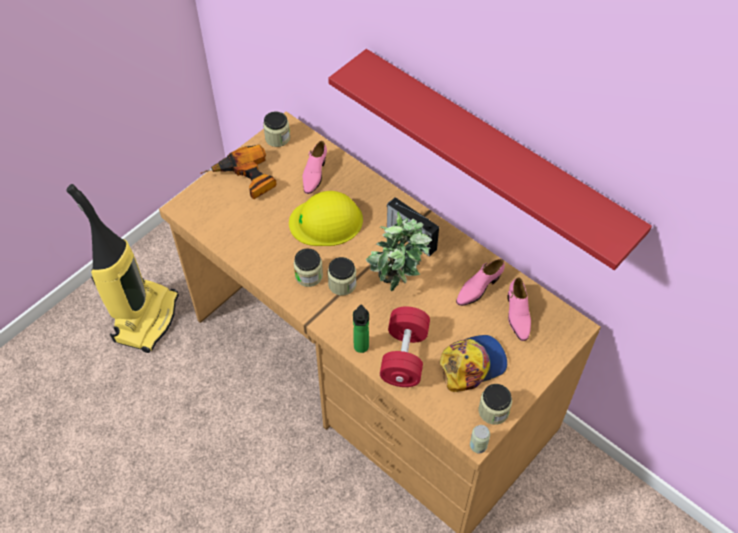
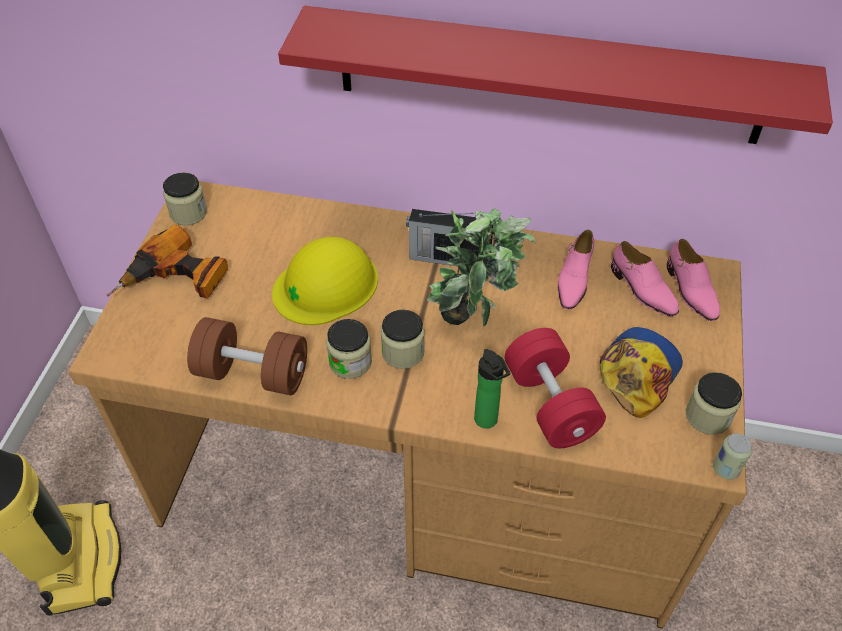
camera: 30 degrees left, 5 degrees down
pink shoe [303,141,327,194] -> pink shoe moved to [667,239,720,321]
none -> brown dumbbell [187,317,307,395]

